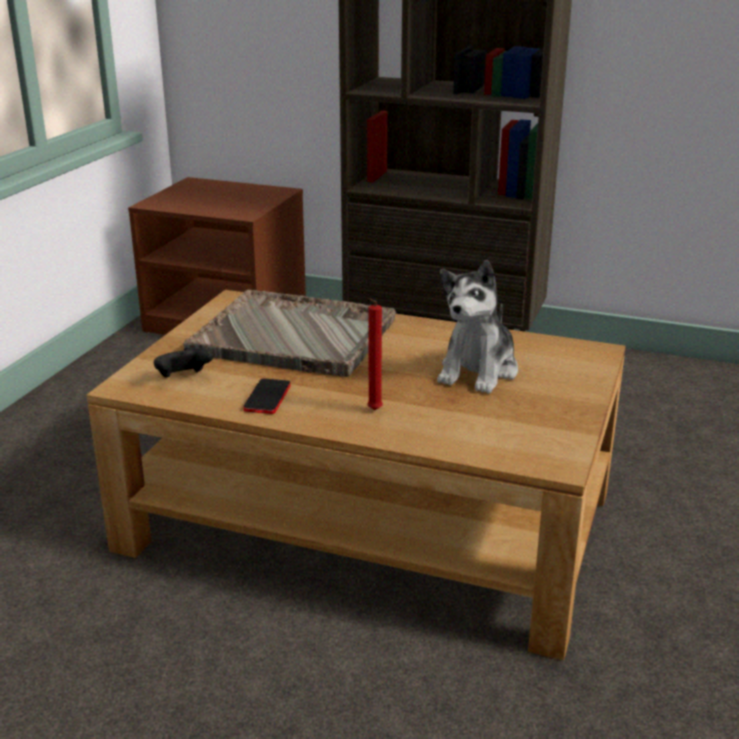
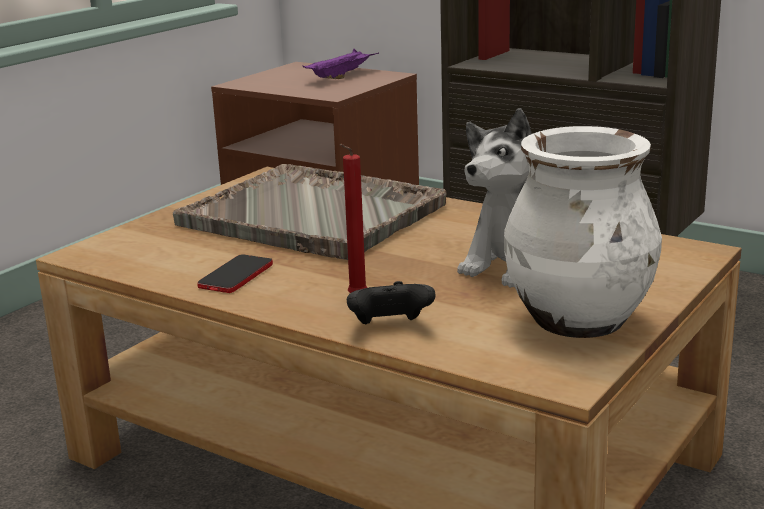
camera: 15 degrees right, 5 degrees down
black game controller [154,347,213,378] -> black game controller moved to [347,281,436,324]
none -> purple tray [303,49,379,79]
none -> white vase [504,126,662,338]

